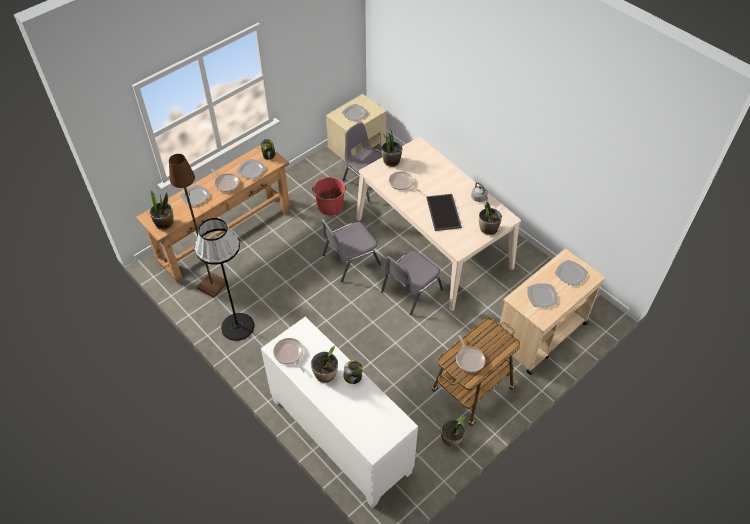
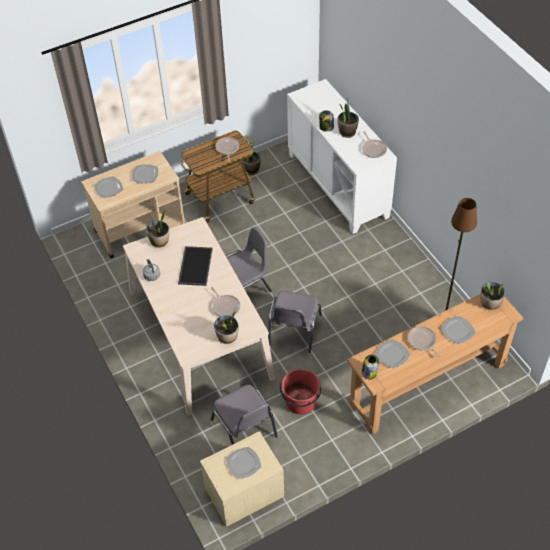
camera: 165 degrees left, 0 degrees up
black floor lamp [195,218,254,341] -> none
grey chair [322,219,381,282] -> grey chair turned 120 degrees clockwise [268,291,322,353]

